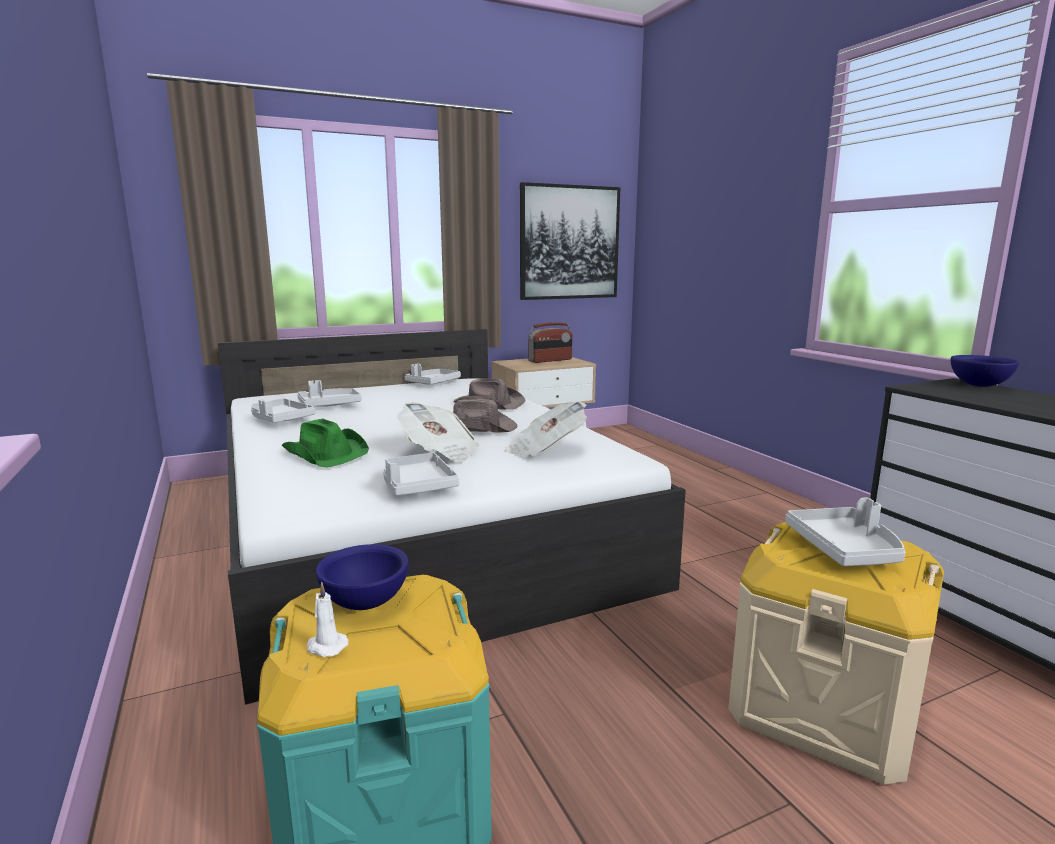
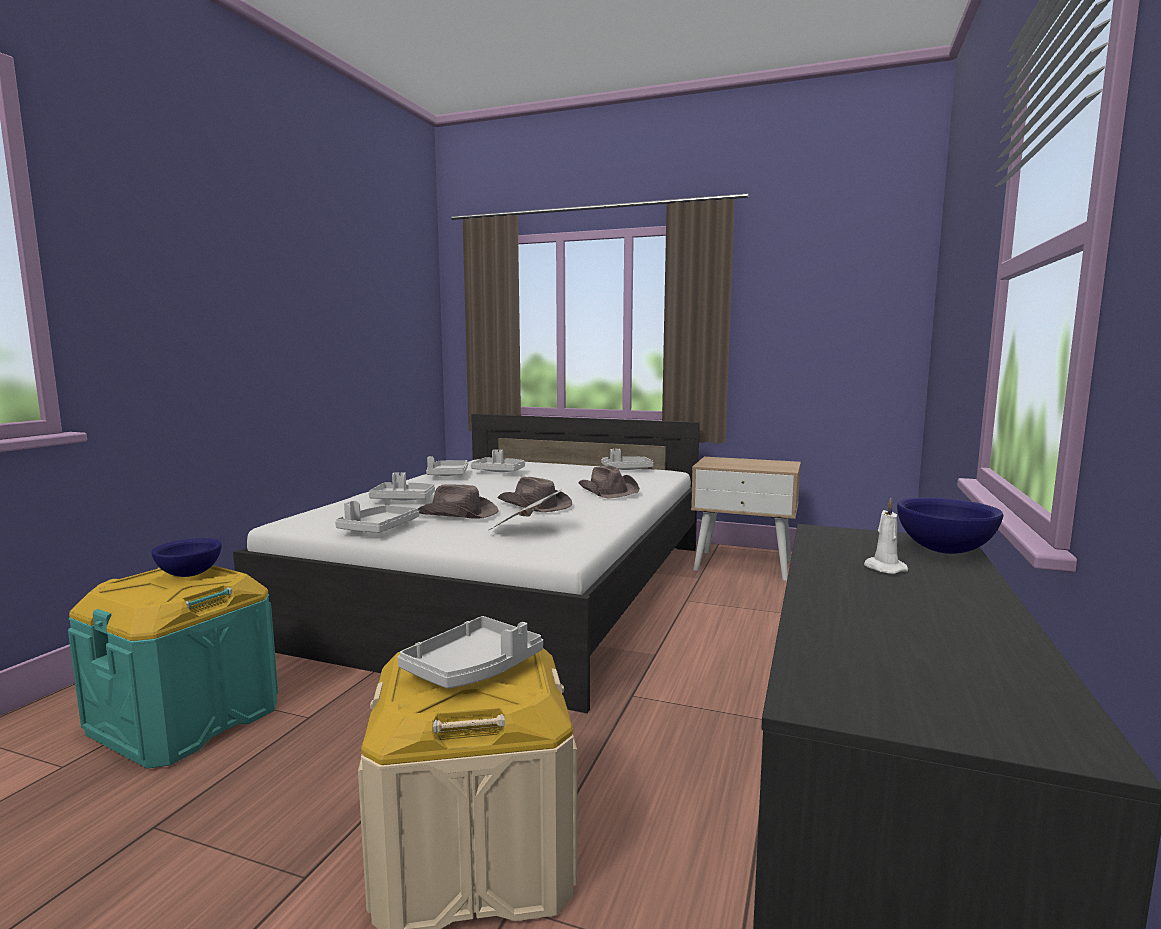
camera: 45 degrees right, 5 degrees down
green hat [282,419,369,468] -> grey tray [369,472,435,500]
white candle [307,582,349,657] -> white candle moved to [864,498,908,574]
newspaper [397,402,479,462] -> brown hat [418,484,499,519]
picture [520,182,620,300] -> none
radio [528,322,572,363] -> none

